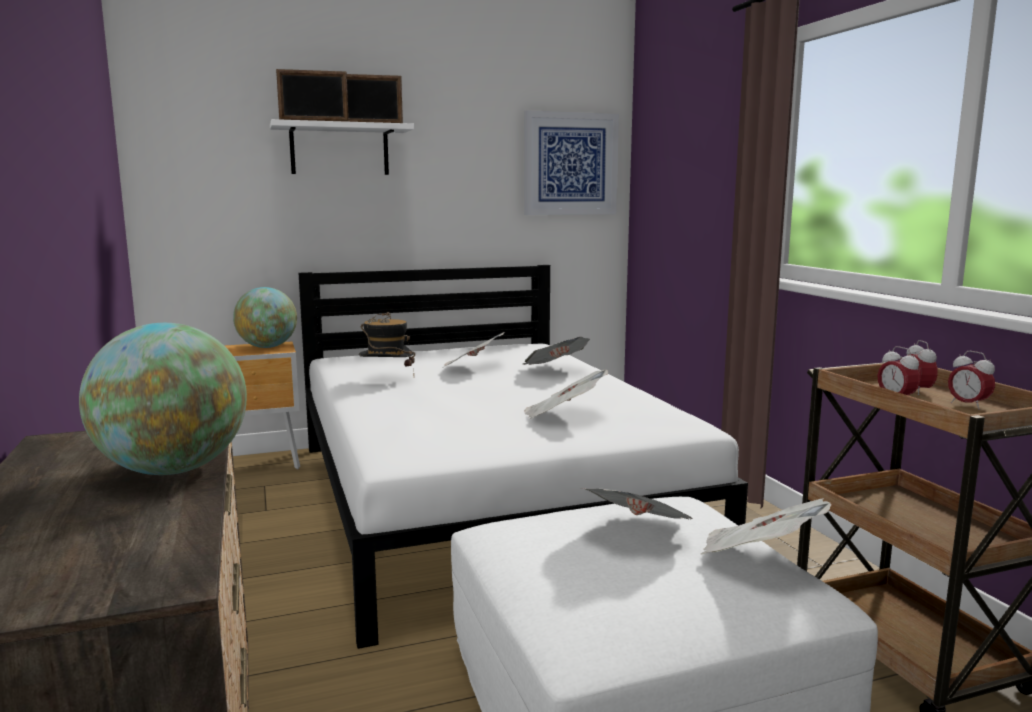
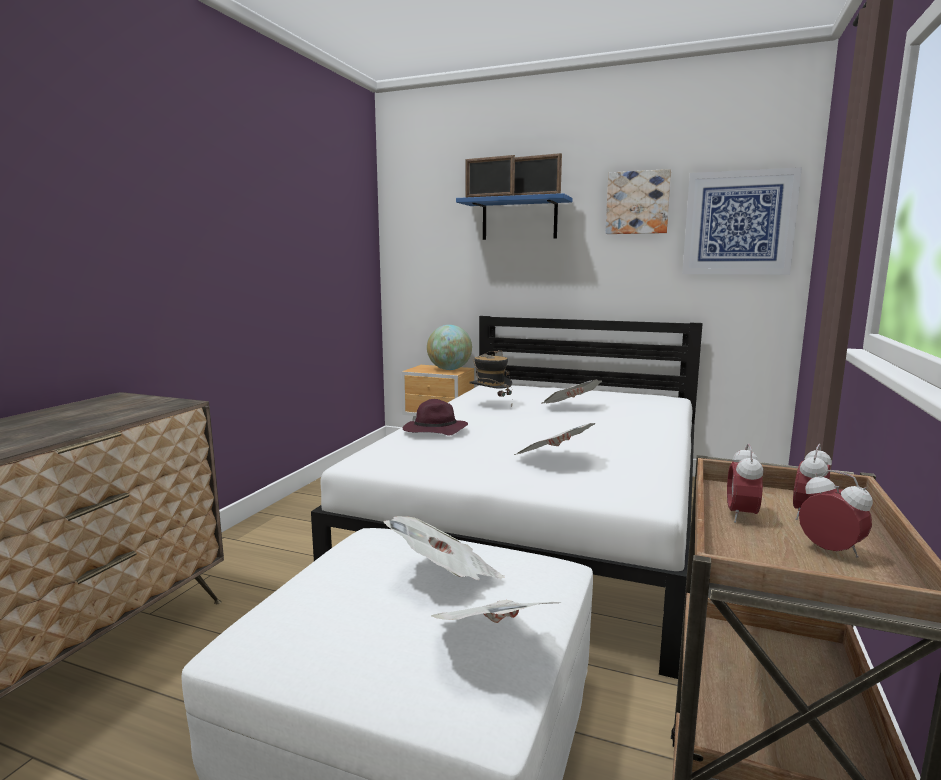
camera: 40 degrees right, 0 degrees up
globe [79,323,247,475] -> none
white shelf [270,119,414,175] -> blue shelf [456,193,573,240]
newspaper [523,337,590,365] -> none
alarm clock [948,351,995,410] -> alarm clock turned 135 degrees clockwise [799,470,873,558]
none -> purple hat [403,399,468,436]
none -> picture [606,169,671,234]

